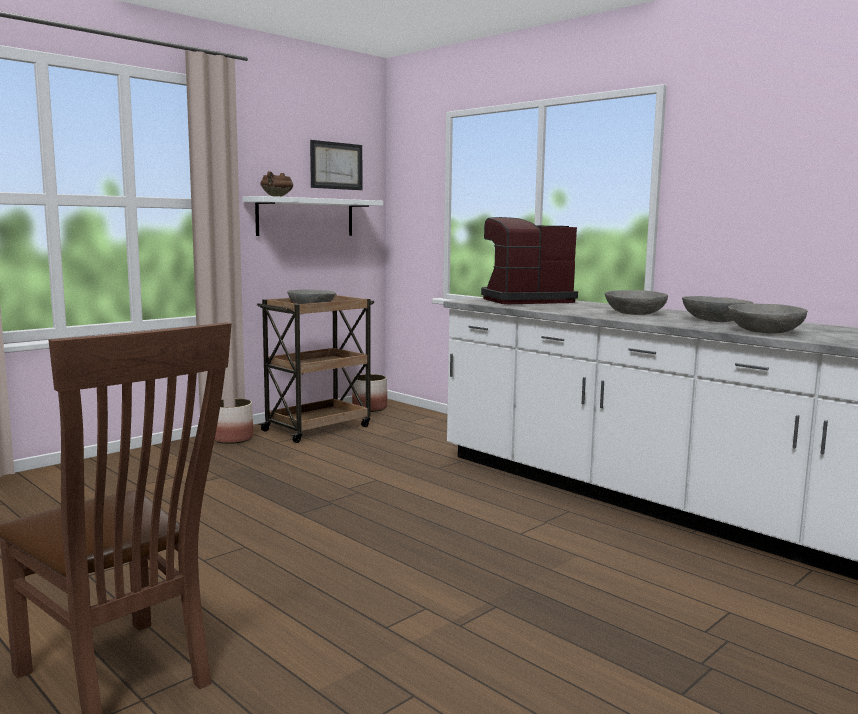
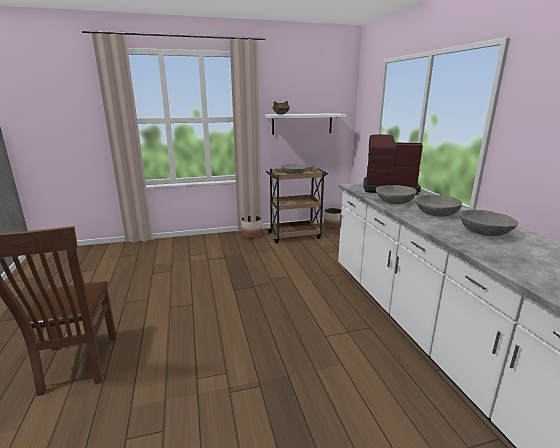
camera: 30 degrees right, 10 degrees up
picture [310,140,362,190] -> none
grey bowl [728,303,808,333] -> grey bowl moved to [376,185,417,204]

